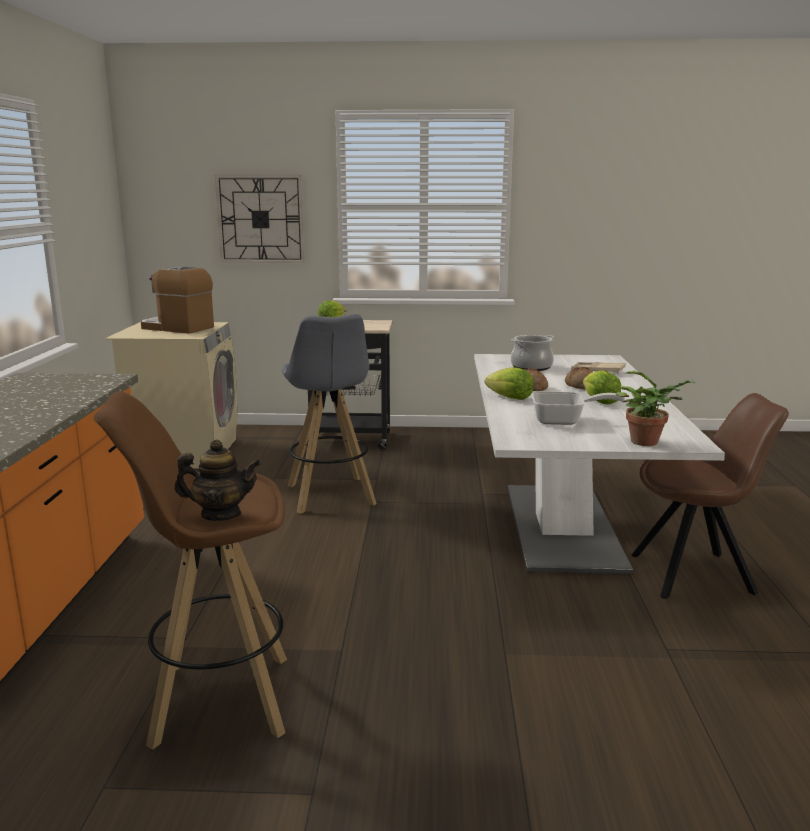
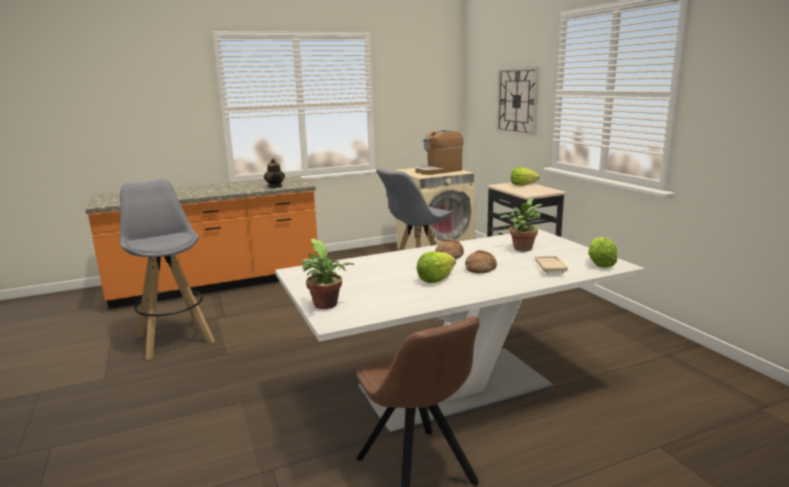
camera: 65 degrees right, 0 degrees up
brown stool [94,391,287,750] -> grey stool [120,179,215,360]
coffee machine [141,266,214,334] -> coffee machine turned 120 degrees counterclockwise [416,130,464,175]
teapot [175,439,261,521] -> teapot moved to [264,158,285,188]
lettuce [485,367,533,400] -> lettuce moved to [588,237,617,268]
cooking pot [511,335,555,371] -> potted plant [500,199,543,251]
frying pan [532,391,625,425] -> none

